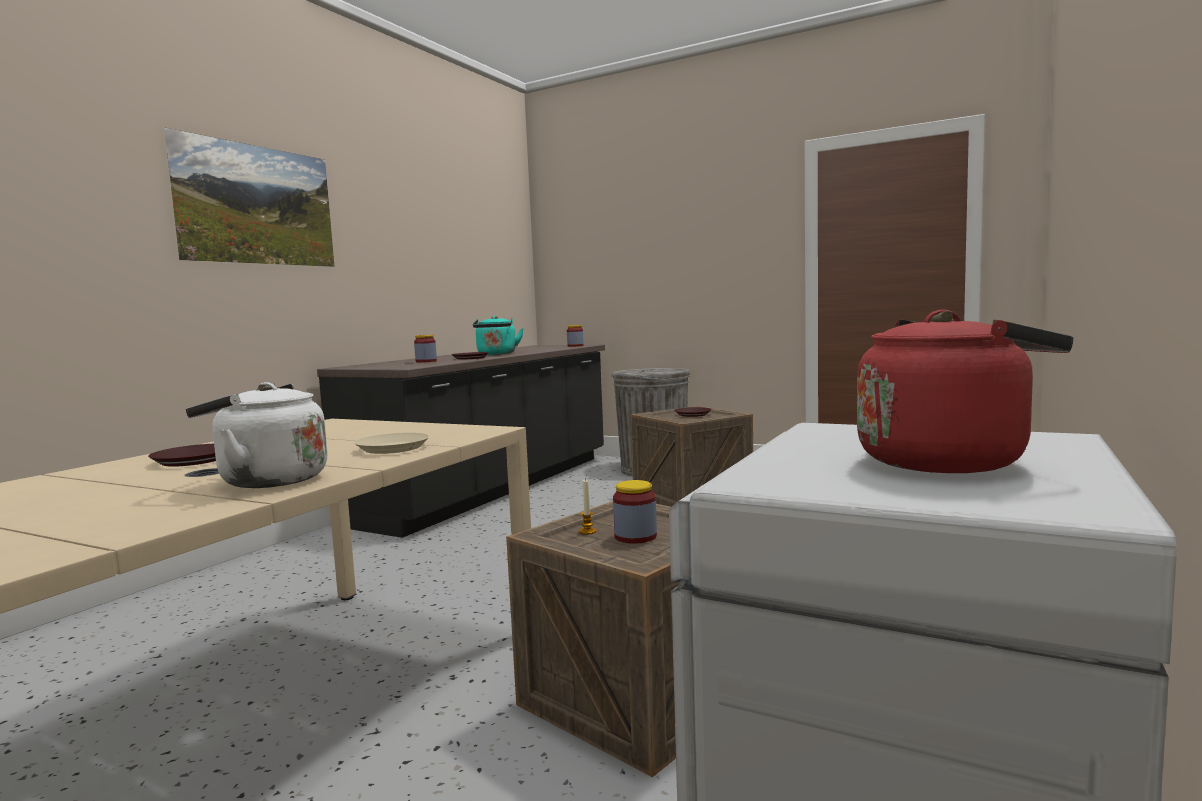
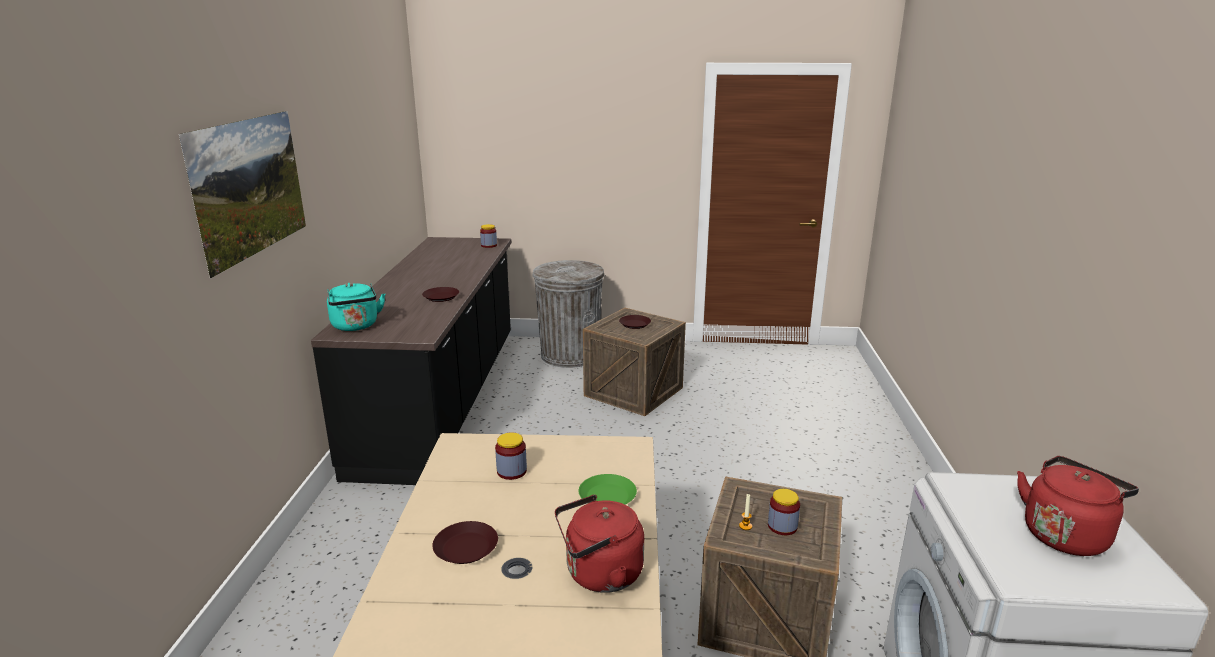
camera: 25 degrees left, 15 degrees up
white kettle [186,382,328,488] -> red kettle [555,495,644,593]
beige plate [354,432,430,454] -> green plate [579,474,637,505]
jar [414,335,437,363] -> jar moved to [495,432,527,480]
turquoise kettle [473,316,524,355] -> turquoise kettle moved to [327,283,385,331]

